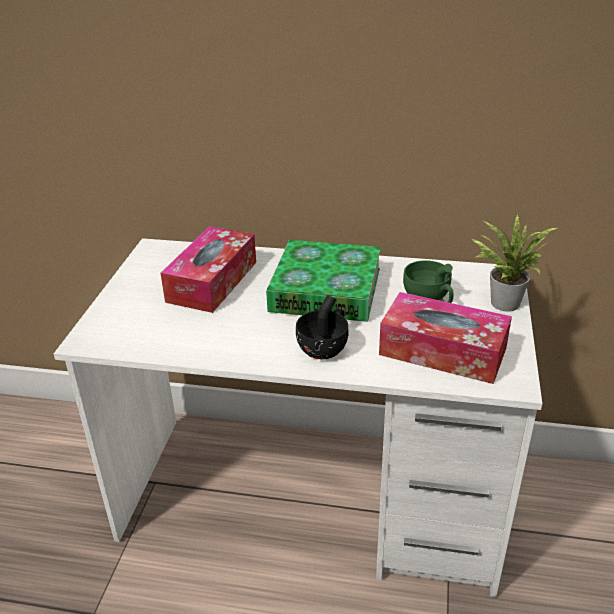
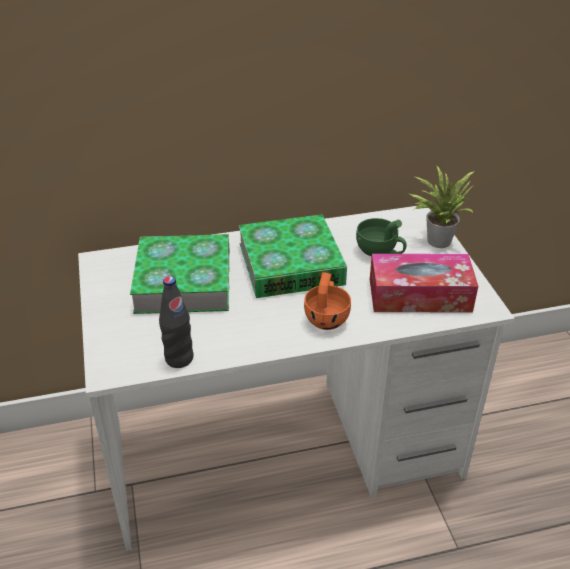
camera: 25 degrees left, 5 degrees up
tissue box [160,226,256,313] -> book [130,234,230,314]
black cup [296,295,348,359] -> orange cup [304,272,351,330]
none -> black bottle [159,276,194,368]

